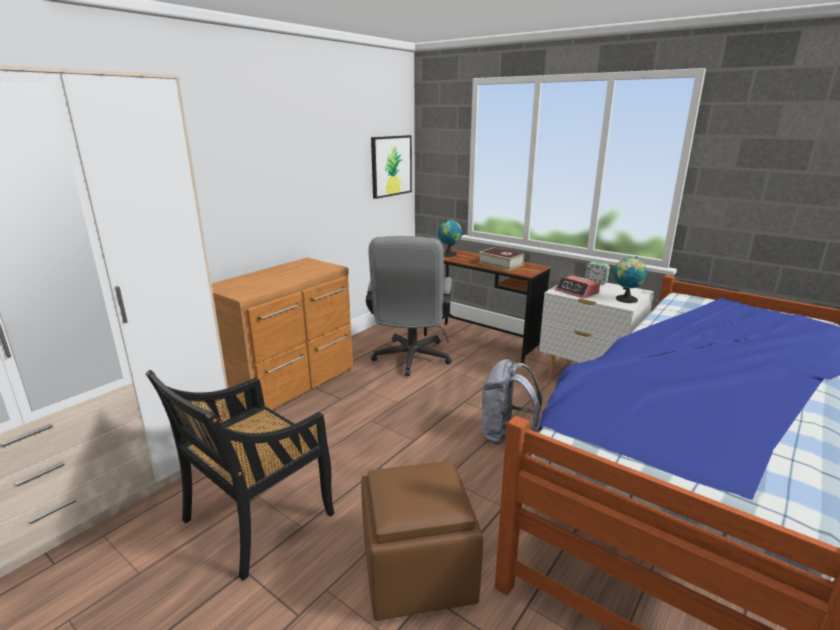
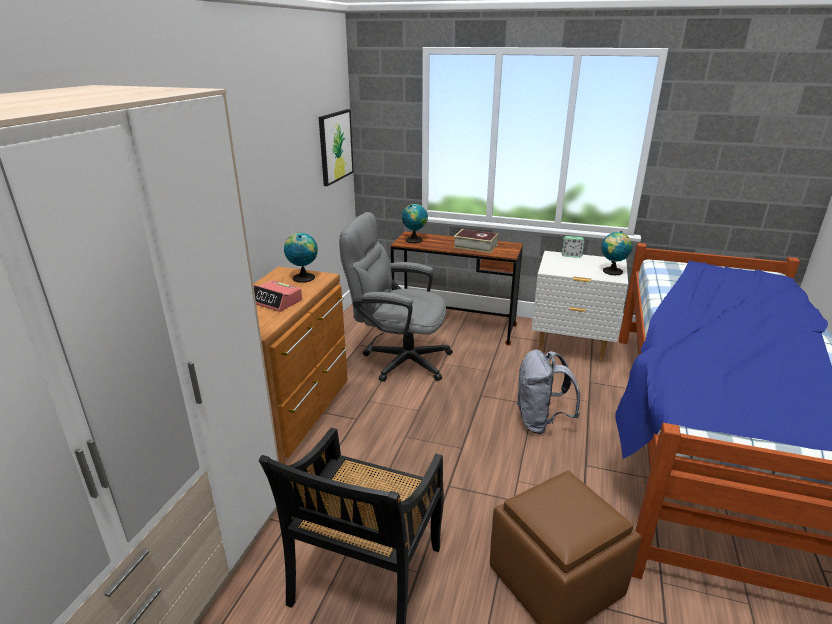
camera: 20 degrees left, 5 degrees up
grey office chair [366,236,452,376] -> grey office chair turned 120 degrees clockwise [339,212,453,382]
alarm clock [555,275,600,299] -> alarm clock moved to [254,280,302,312]
none -> globe [284,233,318,283]

